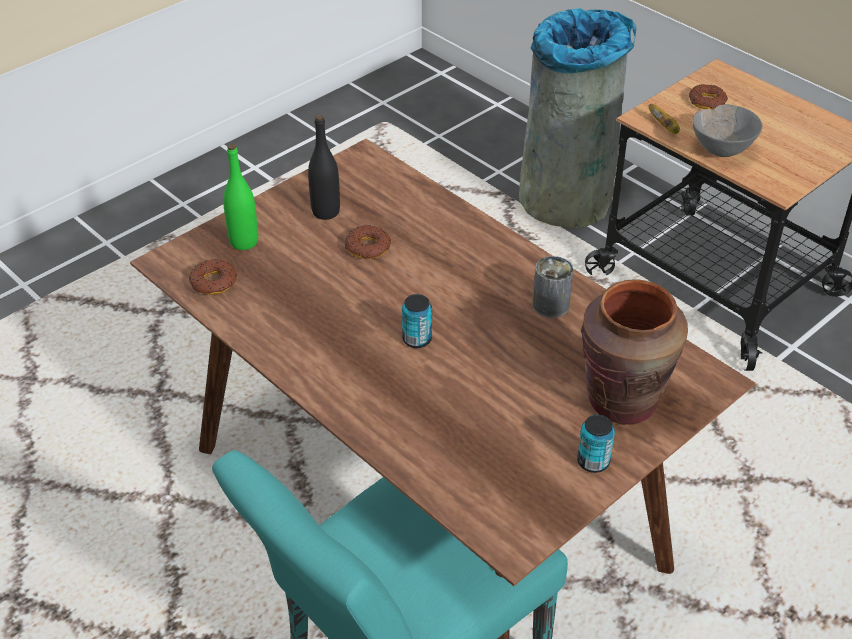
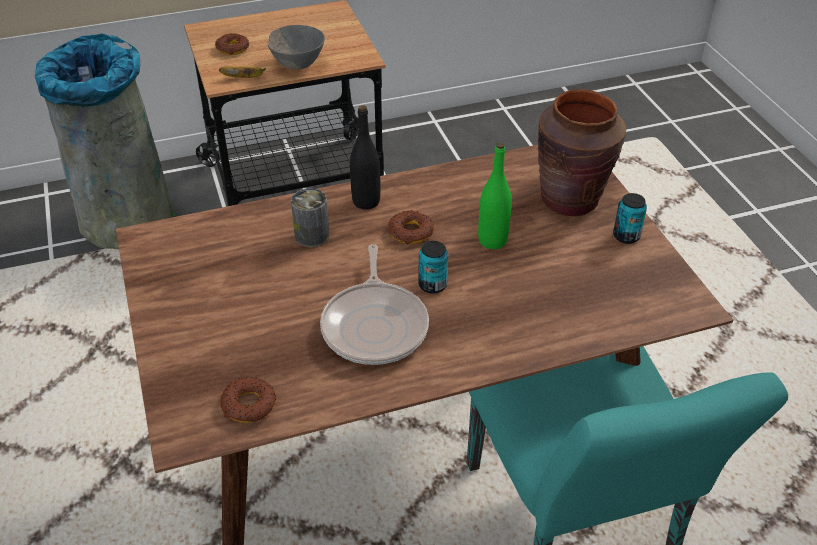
camera: 65 degrees left, 0 degrees up
green bottle [223,144,258,250] -> green bottle moved to [478,142,512,249]
black bottle [308,115,340,220] -> black bottle moved to [350,105,380,210]
donut [345,225,391,259] -> donut moved to [388,210,434,244]
can [533,256,573,318] -> can moved to [291,188,330,247]
none -> frying pan [320,244,429,365]

